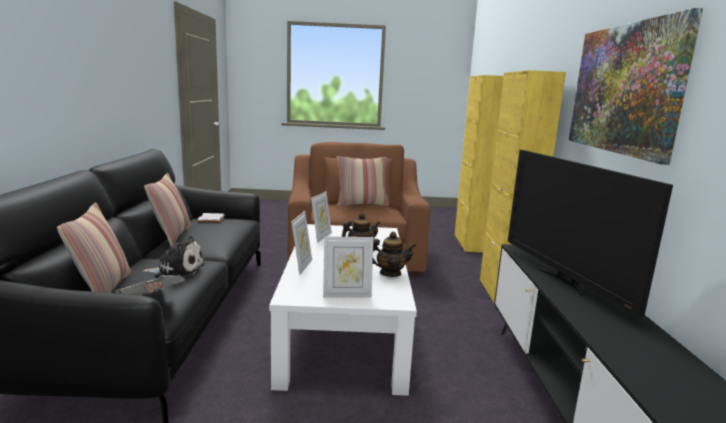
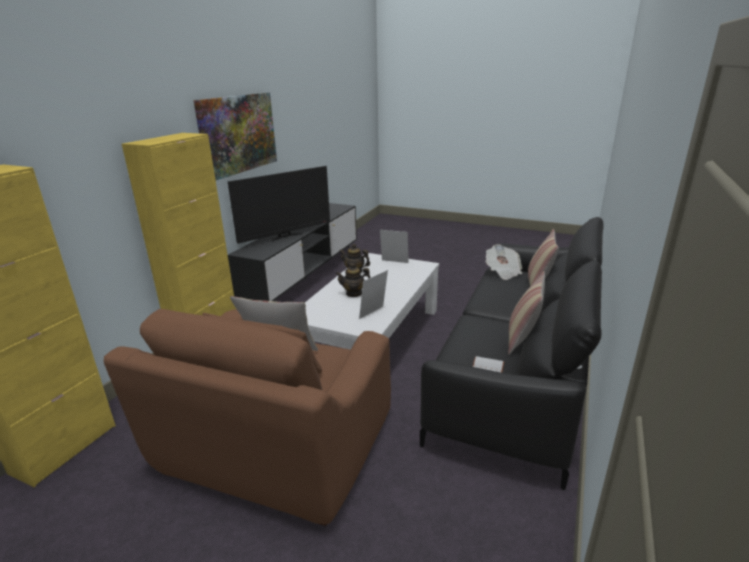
camera: 155 degrees left, 10 degrees up
plush toy [142,236,205,279] -> none
picture frame [291,211,312,275] -> none
television [508,150,673,317] -> television turned 45 degrees clockwise [228,166,330,244]

